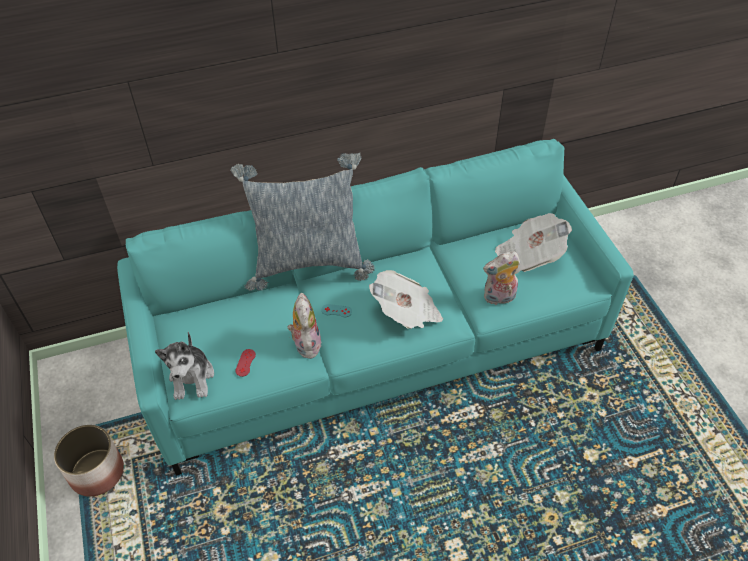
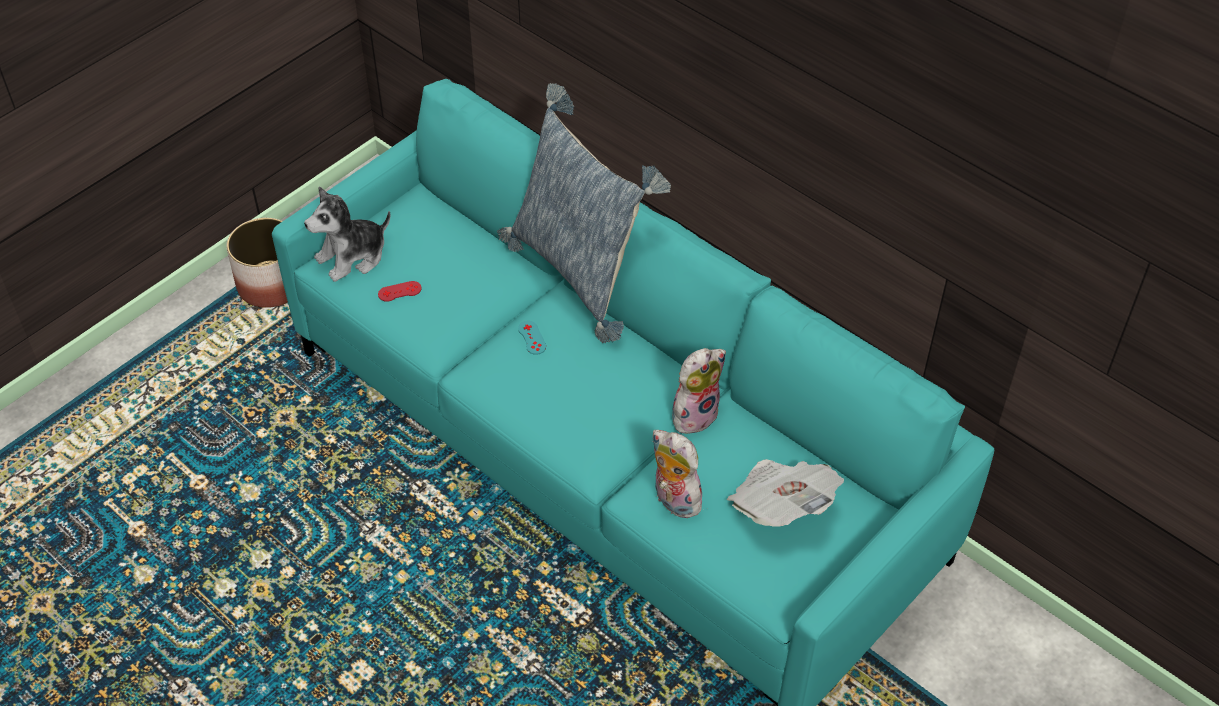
camera: 60 degrees right, 0 degrees up
plush toy [287,293,322,359] -> plush toy moved to [672,348,726,434]
newspaper [369,270,443,329] -> none

